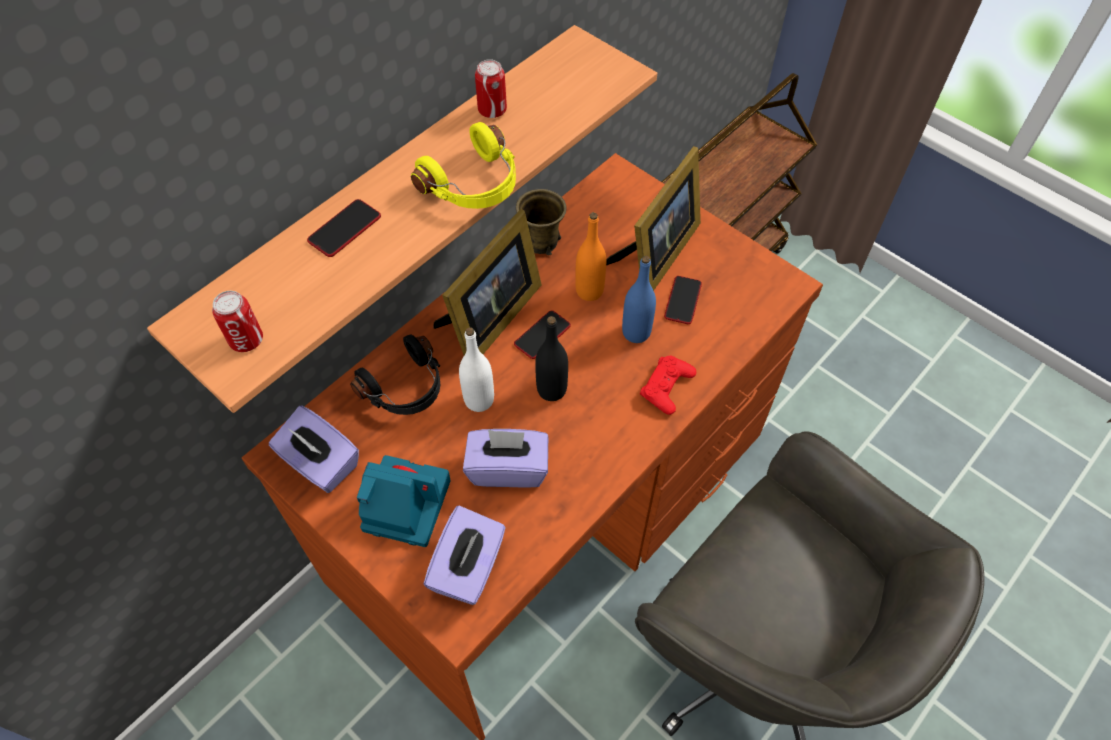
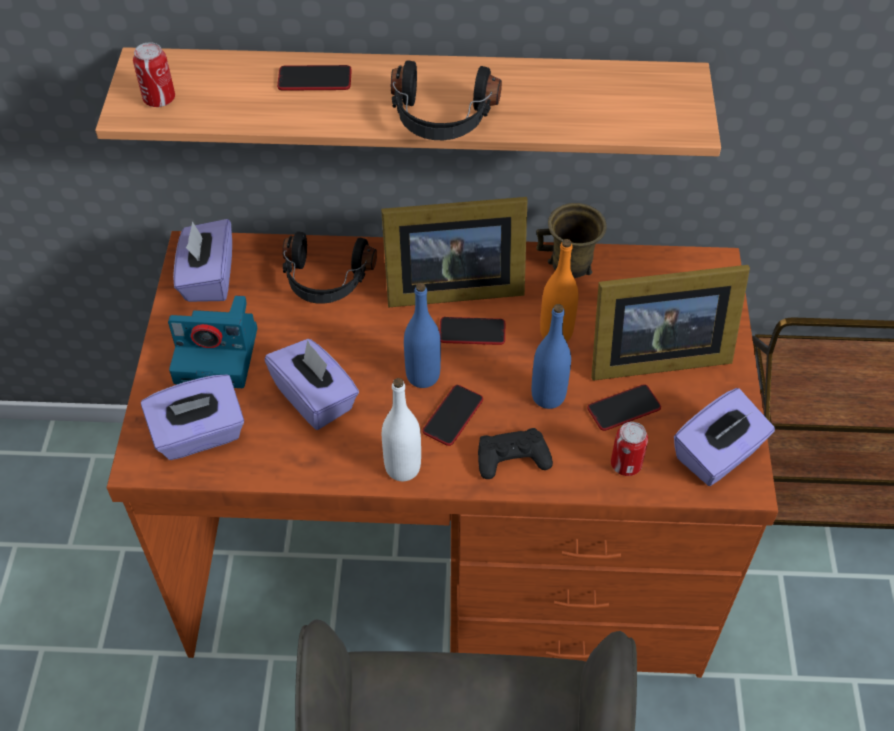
camera: 50 degrees right, 5 degrees down
camera [357,455,451,547] -> camera turned 120 degrees clockwise [168,295,257,388]
yellow headphones [411,122,516,209] -> black headphones [391,60,502,140]
white bottle [459,327,494,412] -> white bottle moved to [382,378,421,481]
can [475,59,507,118] -> can moved to [611,422,648,476]
black bottle [535,316,568,401] -> blue bottle [404,283,441,388]
red game controller [640,356,696,415] -> black game controller [478,428,553,479]
none -> phone [422,385,483,446]
none -> purple tissue box [674,388,775,486]

